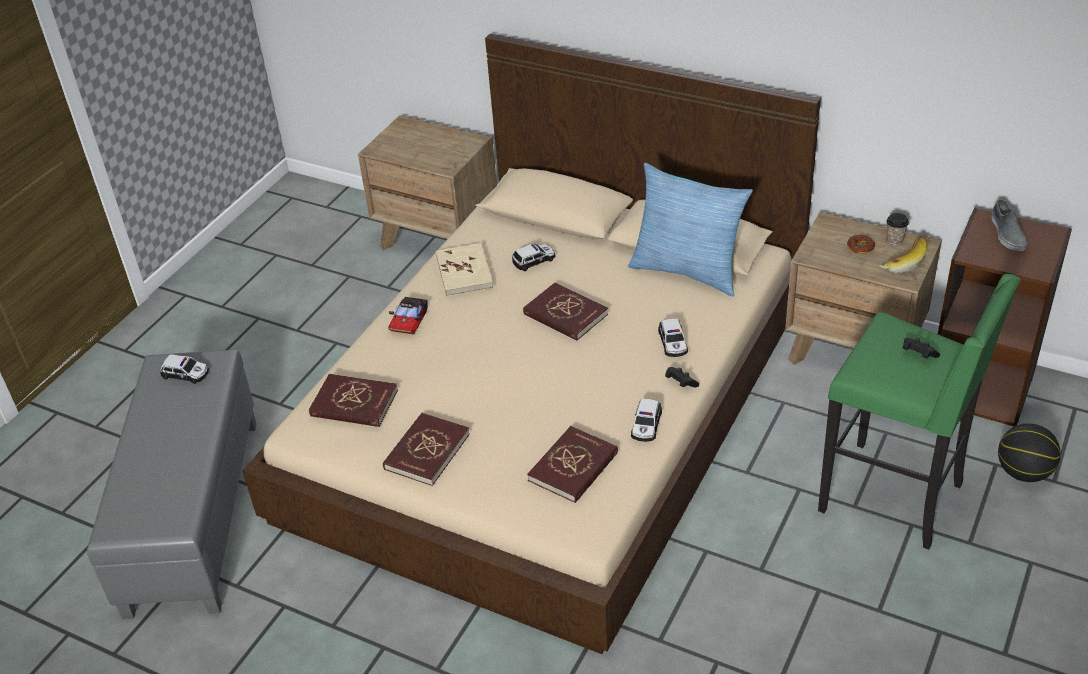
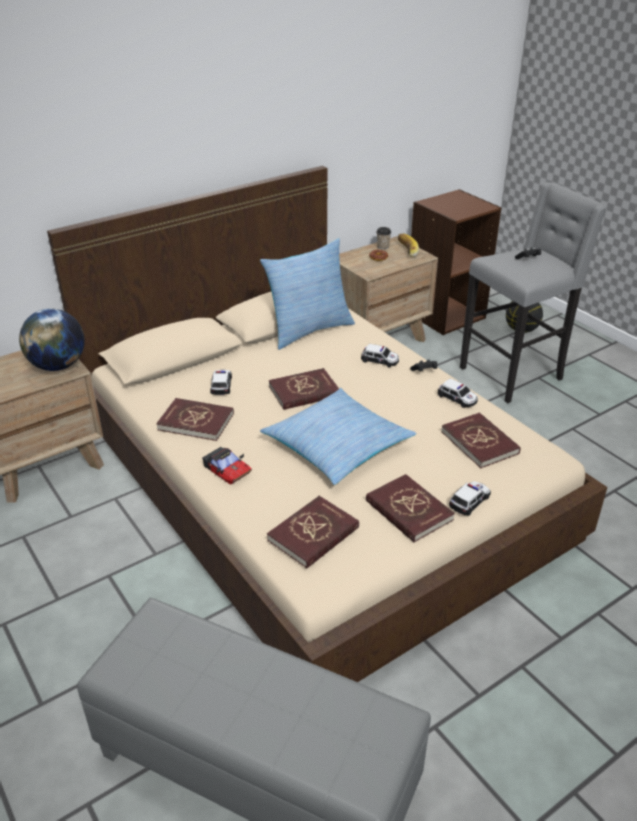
camera: 65 degrees left, 5 degrees down
toy car [160,354,209,384] -> toy car moved to [449,481,491,516]
beige book [436,243,494,297] -> red book [156,398,234,441]
green stool [818,274,1021,550] -> grey stool [460,182,606,403]
grey shoe [991,199,1027,251] -> none
none -> globe [19,308,85,371]
none -> pillow [260,388,416,485]

